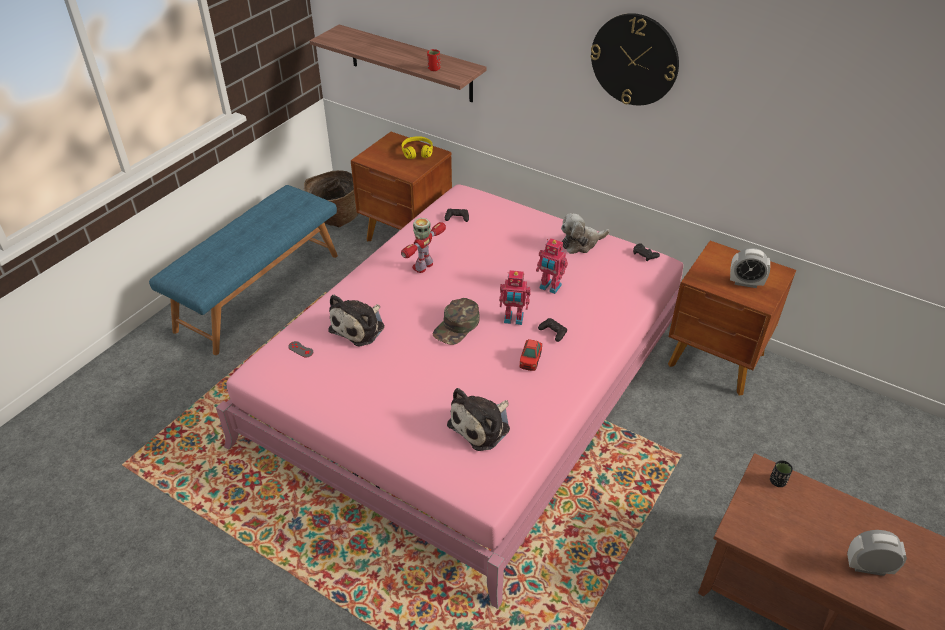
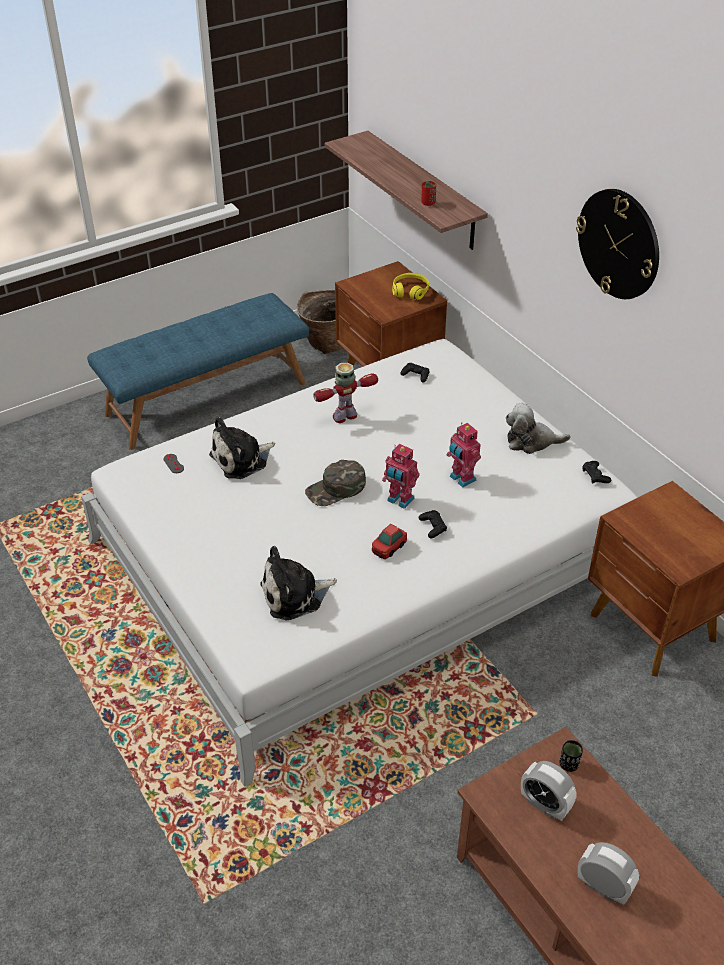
camera: 25 degrees right, 0 degrees up
pink bed [216,184,683,609] -> white bed [81,339,638,787]
alarm clock [730,248,770,288] -> alarm clock moved to [521,761,576,821]

